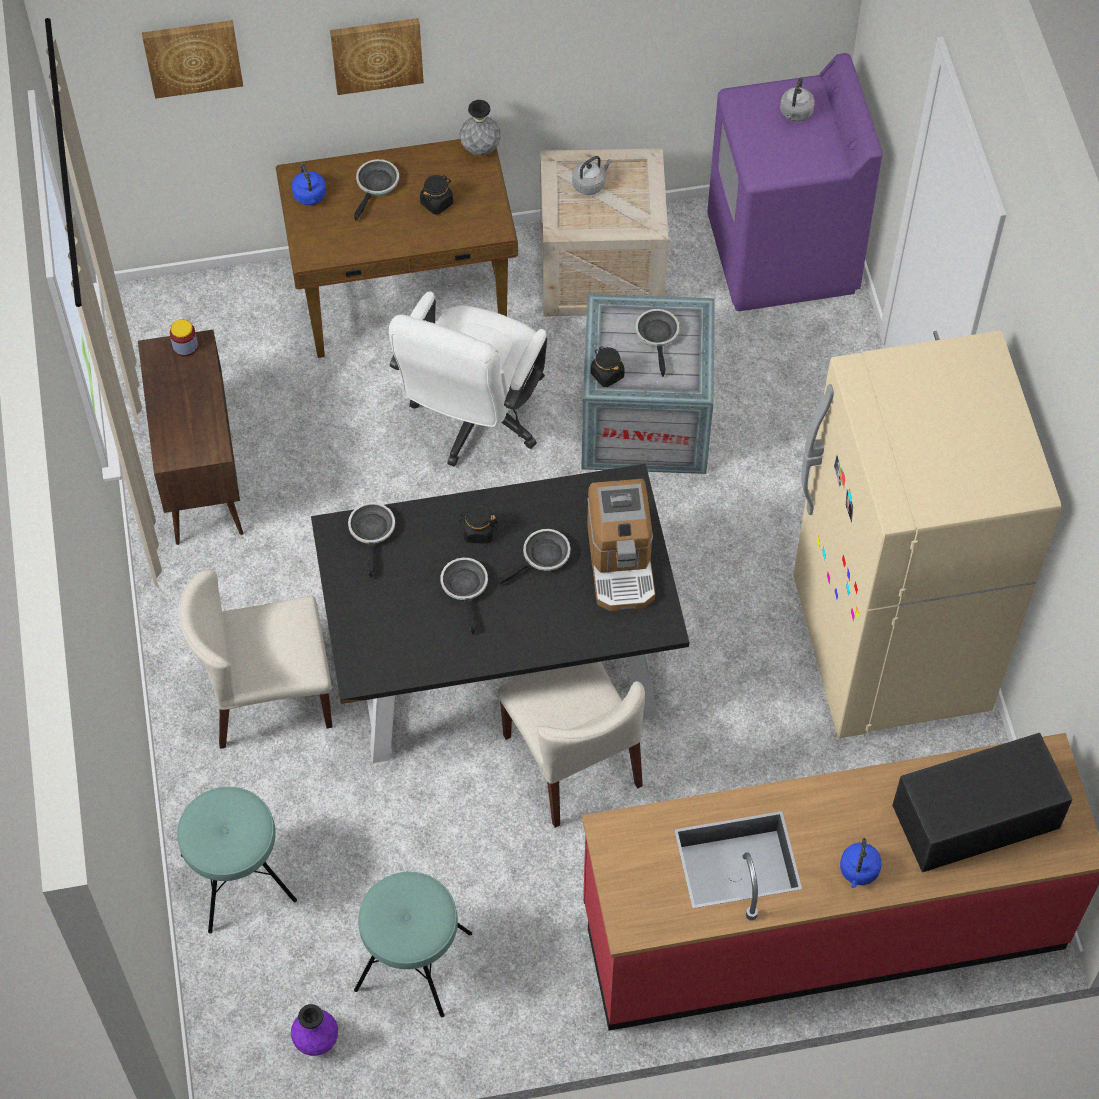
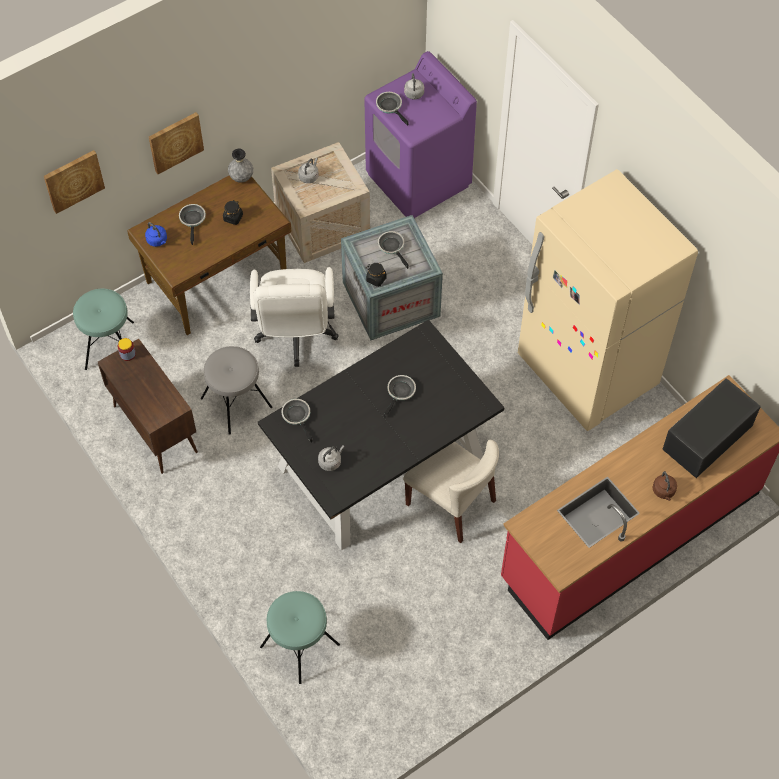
camera: 25 degrees left, 0 degrees up
beige chair [179,570,332,749] -> none
purple vase [291,1004,338,1056] -> none
turquoise stool [354,872,472,1017] -> turquoise stool moved to [73,288,134,370]
frying pan [440,558,488,634] -> frying pan moved to [376,92,409,126]
black jar [459,505,498,543] -> none
coffee machine [587,479,655,611] -> none
blue kettle [840,838,882,888] -> brown kettle [653,471,677,501]
none -> grey stool [201,346,272,435]
none -> grey kettle [318,445,345,471]

